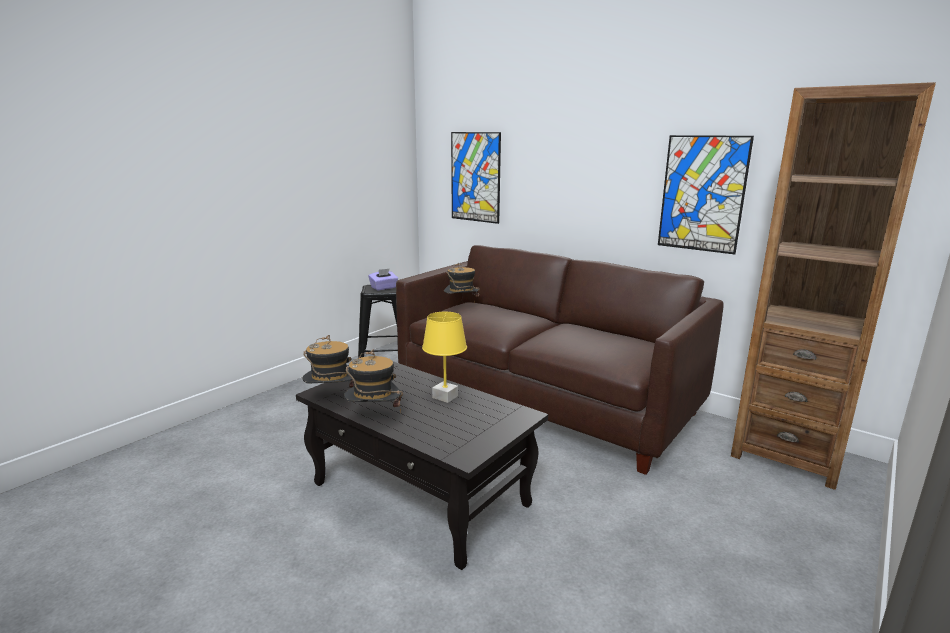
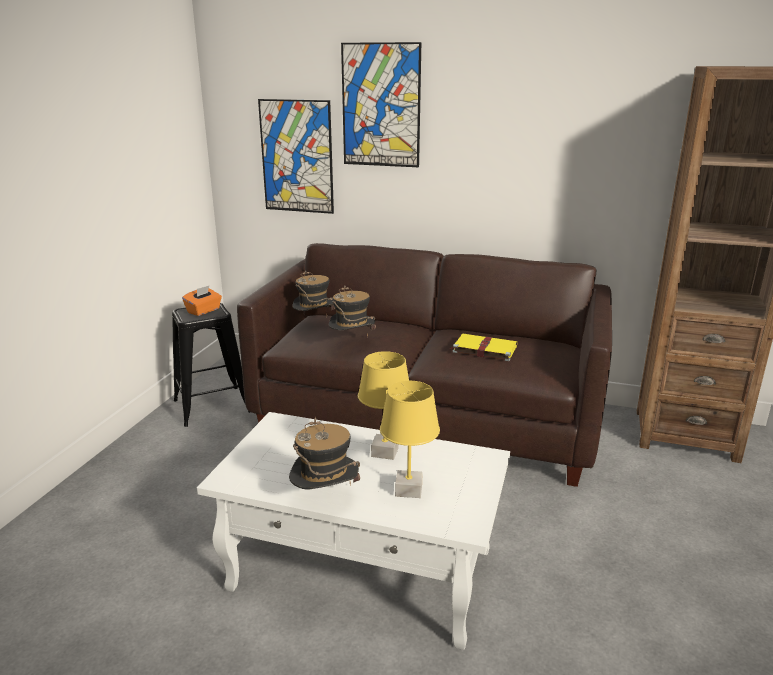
camera: 20 degrees left, 5 degrees up
black coffee table [296,361,548,570] -> white coffee table [197,412,510,650]
hat [303,335,354,388] -> hat moved to [329,286,376,337]
purple tissue box [368,268,398,290] -> orange tissue box [182,286,222,316]
picture [658,135,754,254] -> picture moved to [341,42,421,167]
none -> yellow table lamp [380,381,440,498]
none -> yellow book [450,334,517,361]

